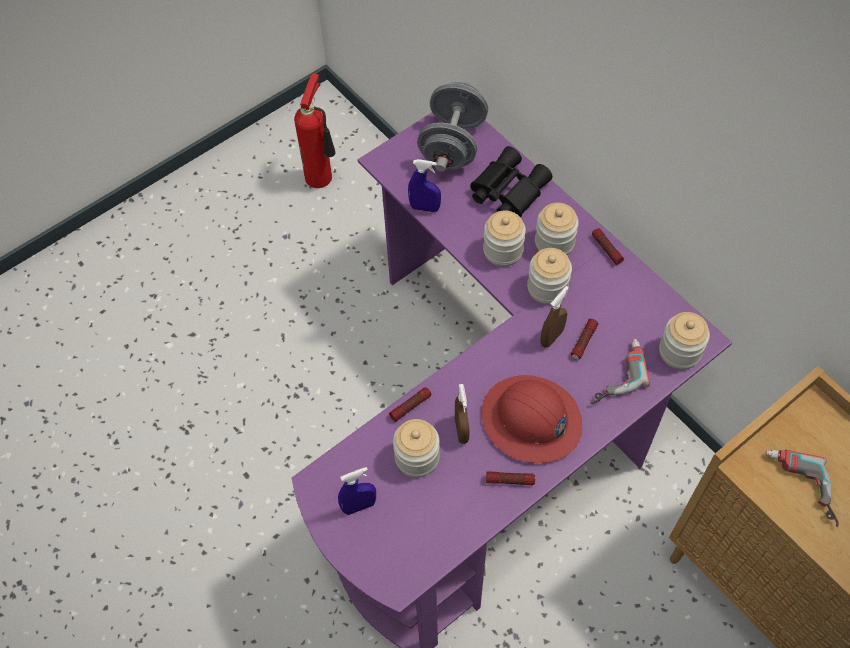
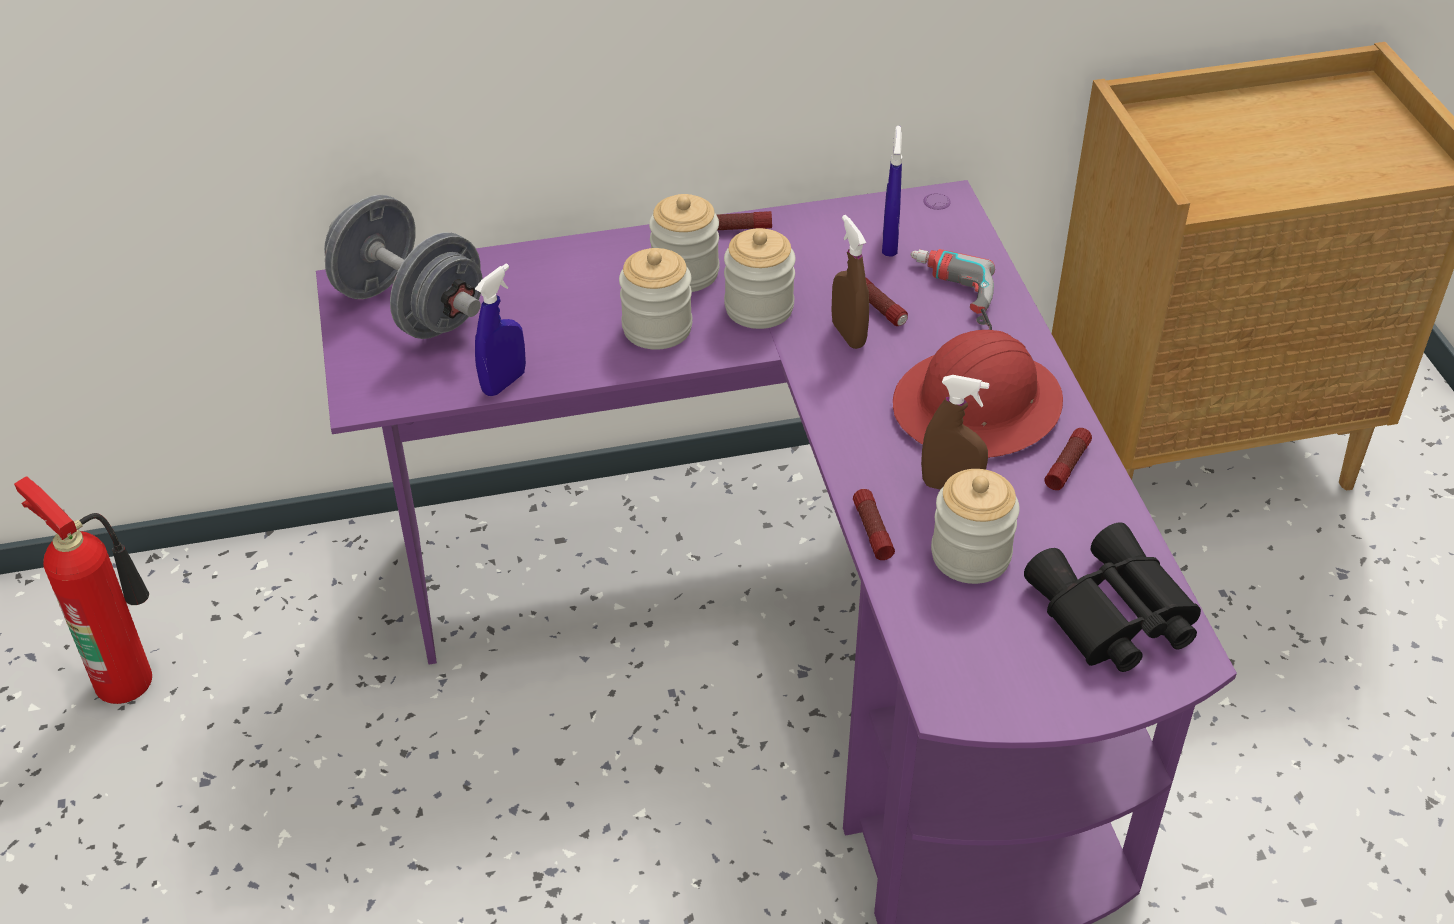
camera: 65 degrees left, 15 degrees down
blue spray bottle [338,467,376,515] -> blue spray bottle moved to [882,126,902,257]
black binoculars [470,146,553,217] -> black binoculars moved to [1024,523,1201,672]
jar [659,312,710,370] -> none
power drill [765,449,839,527] -> none

